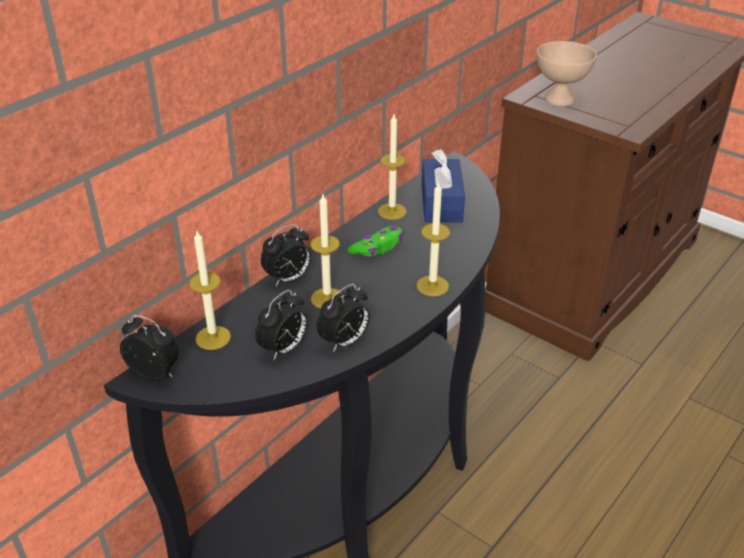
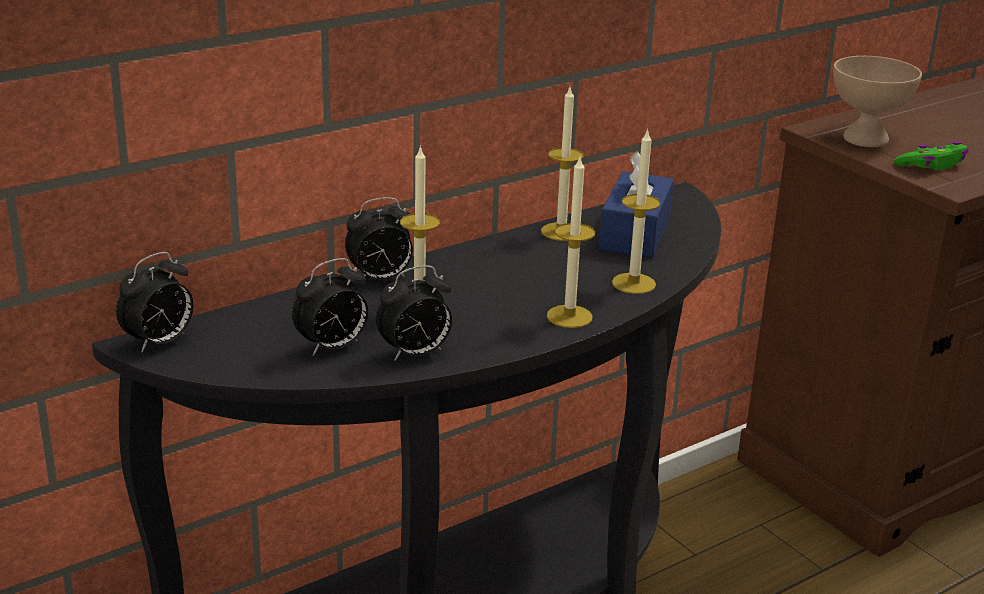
camera: 15 degrees right, 10 degrees down
alarm clock [120,315,179,382] -> alarm clock turned 90 degrees clockwise [116,252,193,352]
candle [189,231,231,350] -> candle moved to [612,129,661,294]
green game controller [347,226,404,257] -> green game controller moved to [894,141,969,170]

